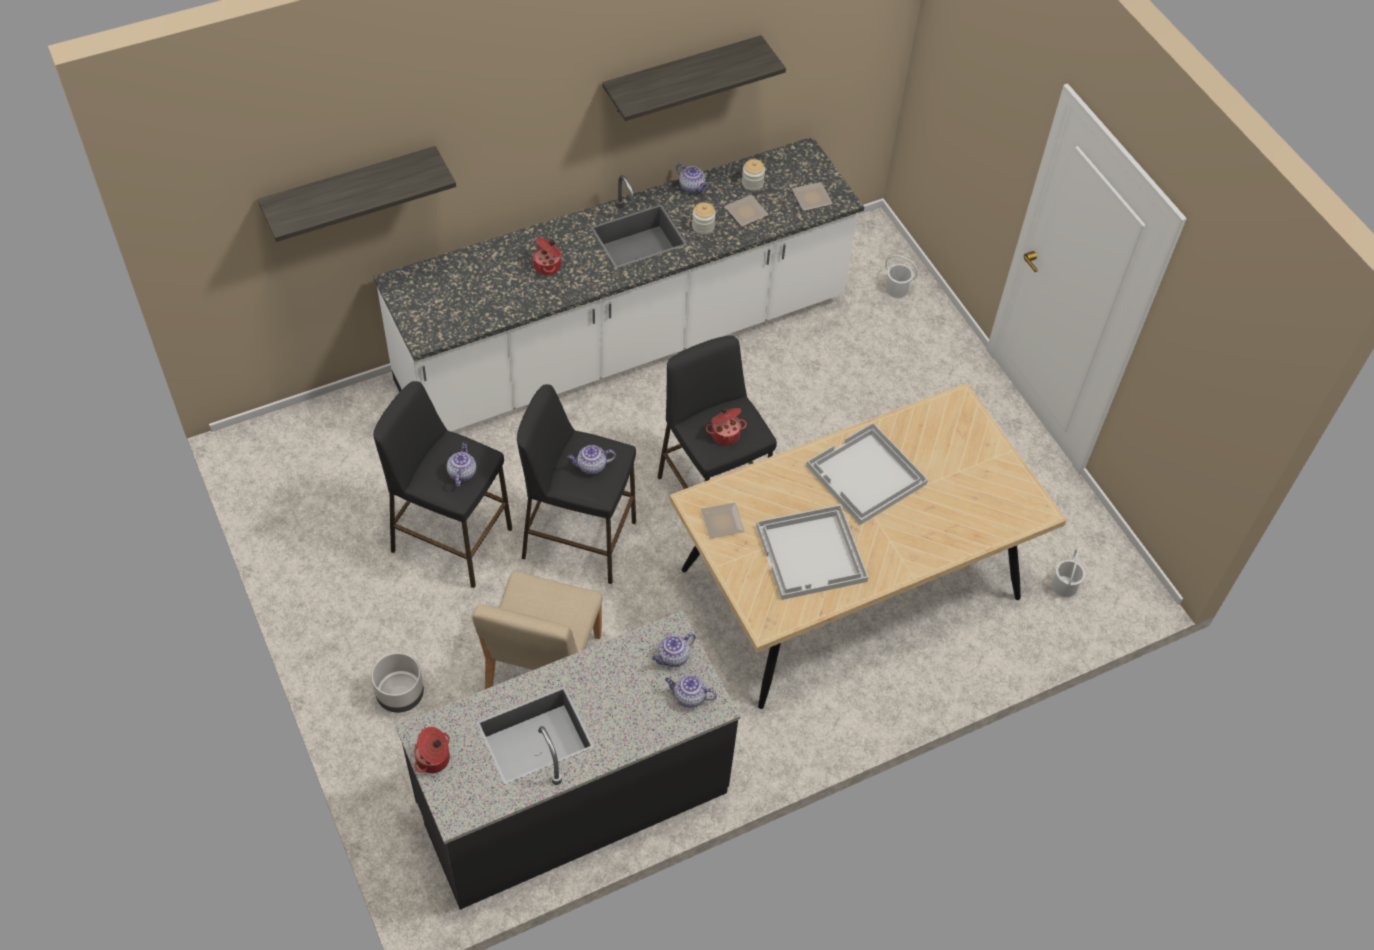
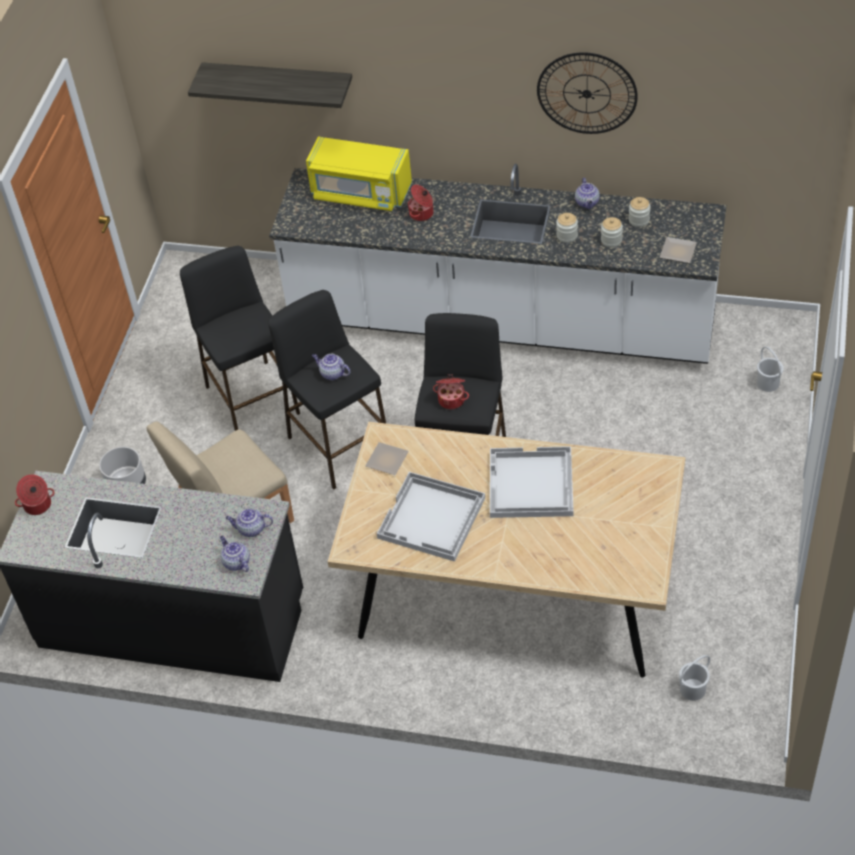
camera: 45 degrees right, 5 degrees down
teapot [447,442,476,487] -> none
shelf [602,35,786,121] -> wall clock [537,52,638,134]
plate [725,195,769,226] -> jar [601,217,623,248]
none -> yellow microwave [306,137,412,211]

